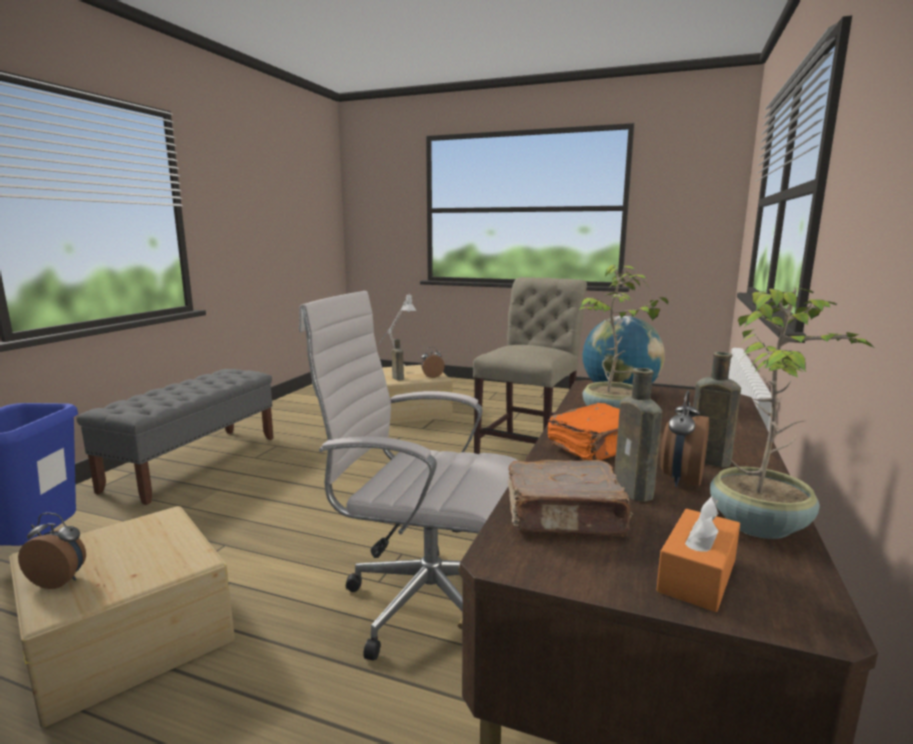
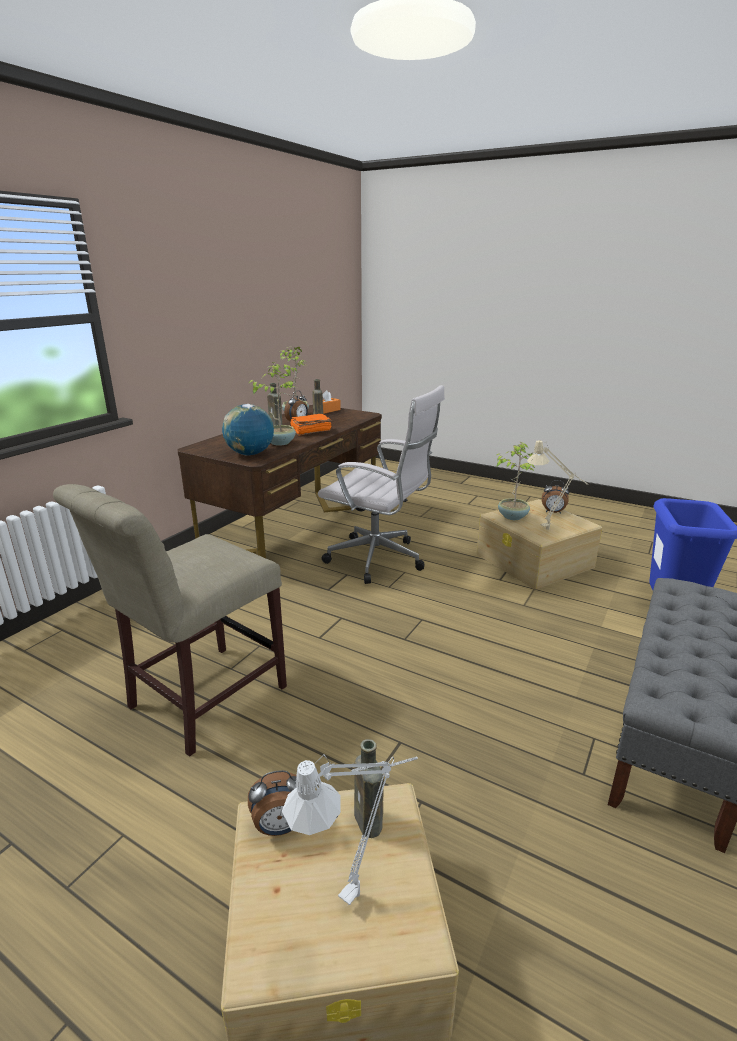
camera: 170 degrees left, 10 degrees up
brown book [507,460,633,536] -> none
none -> potted plant [497,442,535,520]
none -> beige table lamp [527,440,588,530]

